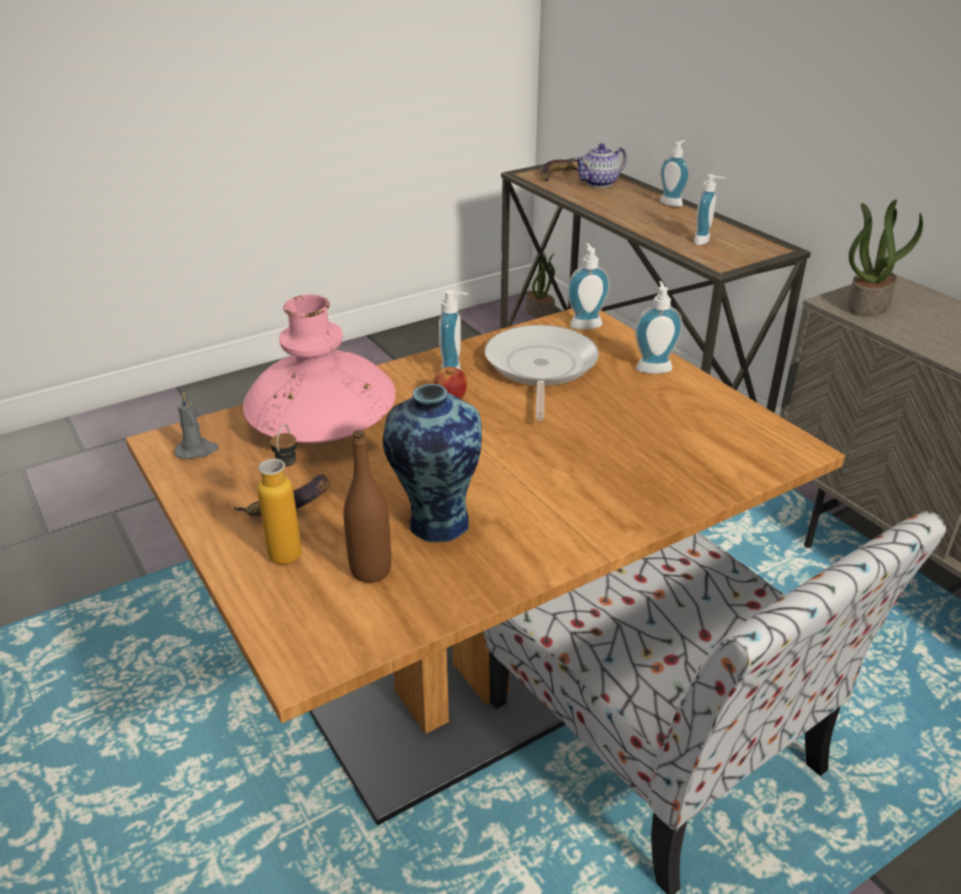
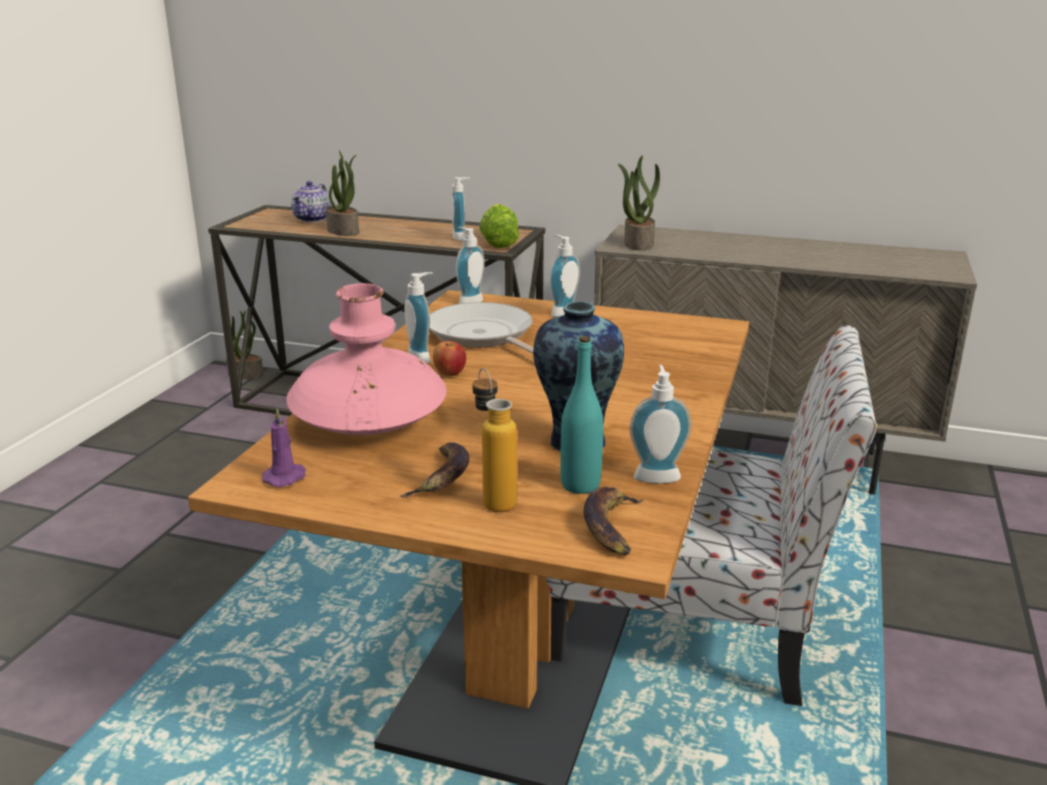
camera: 40 degrees left, 10 degrees down
grey candle [174,392,219,459] -> purple candle [262,409,306,487]
brown bottle [343,430,391,583] -> turquoise bottle [560,336,603,494]
banana [540,159,578,181] -> banana moved to [584,486,643,555]
soap dispenser [660,140,690,207] -> soap dispenser moved to [629,365,692,484]
none -> potted plant [326,151,359,236]
none -> lettuce [479,204,519,248]

